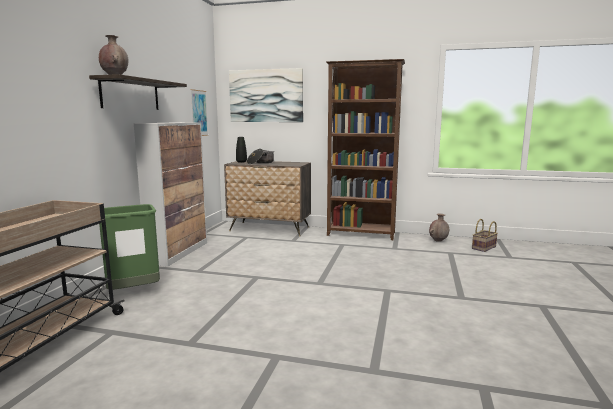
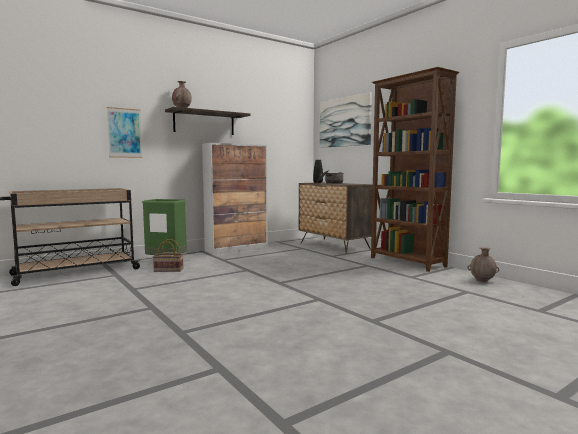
camera: 40 degrees right, 5 degrees down
picture [191,89,208,136] -> picture moved to [106,107,142,158]
basket [472,219,498,252] -> basket moved to [153,239,183,272]

